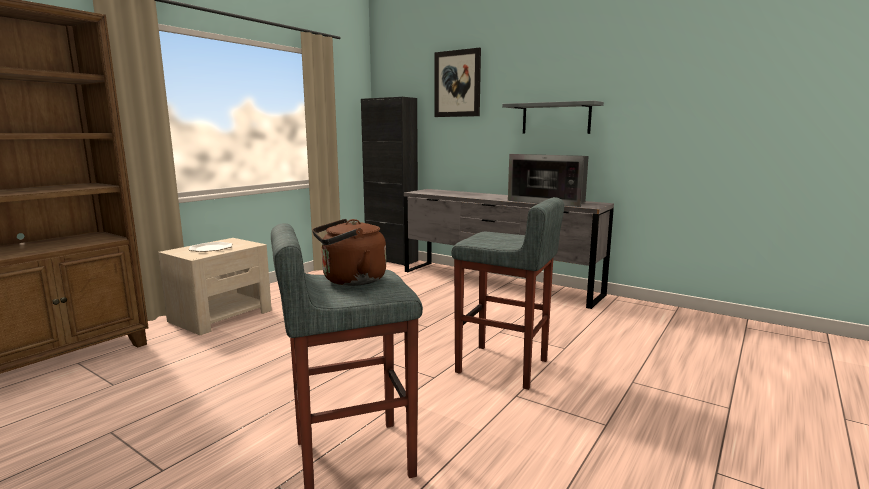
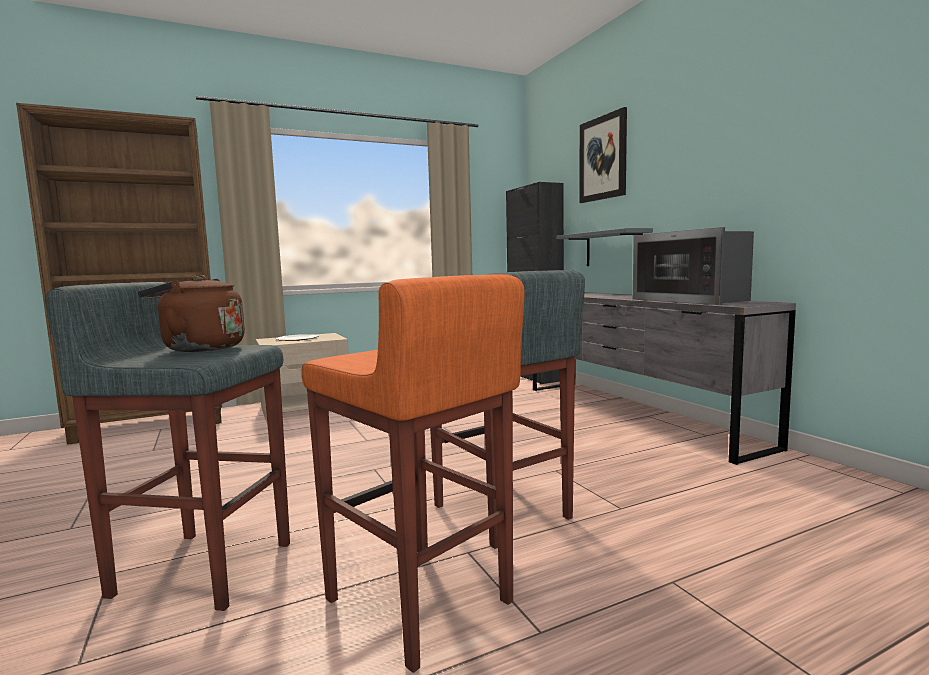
camera: 30 degrees right, 5 degrees down
grey shelf [502,101,604,134] -> grey shelf moved to [557,228,653,266]
none -> orange stool [301,275,524,673]

